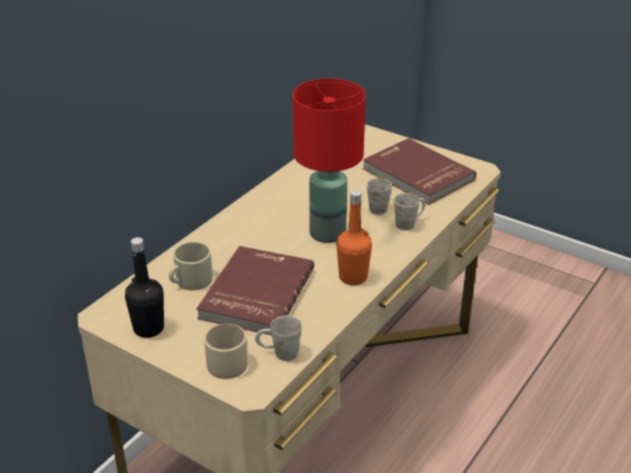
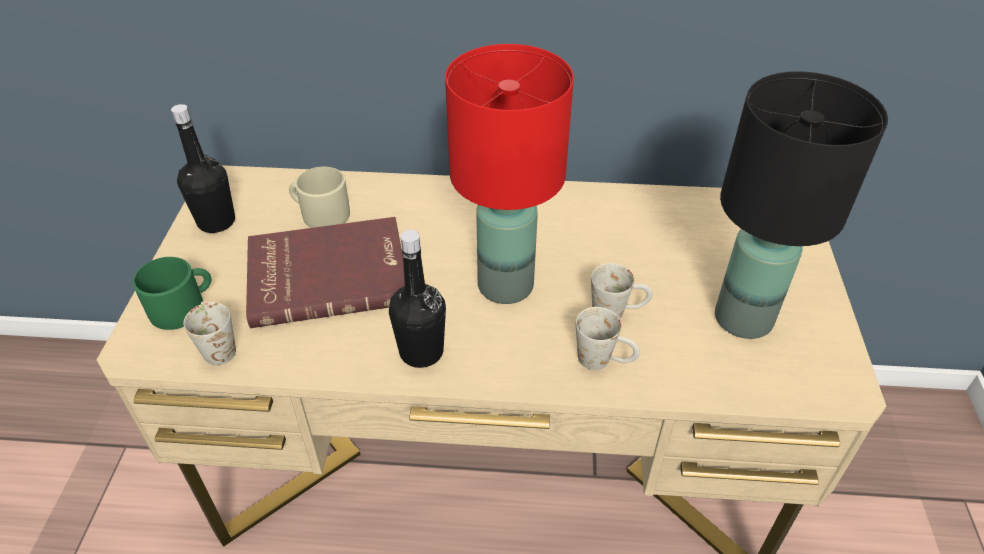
camera: 60 degrees right, 10 degrees up
beige mug [204,324,248,379] -> green mug [133,257,211,330]
orange bottle [337,190,372,285] -> black bottle [389,230,446,368]
red book [362,138,476,205] -> black table lamp [715,71,888,339]

